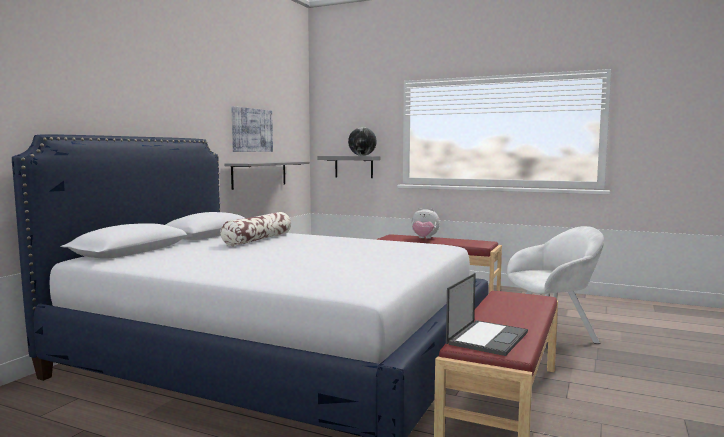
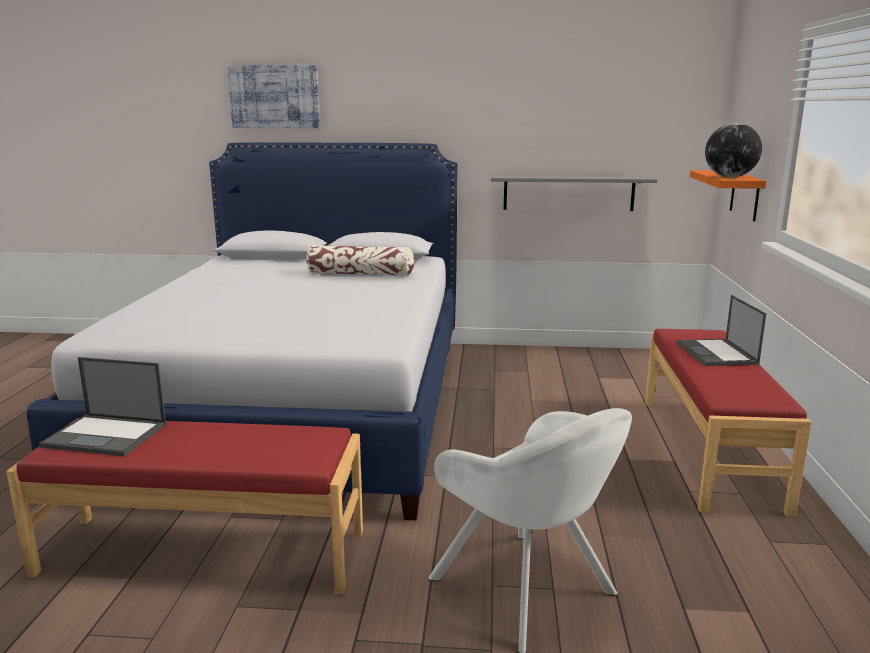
camera: 70 degrees right, 10 degrees up
picture [231,106,273,152] -> picture moved to [227,65,320,128]
grey shelf [318,156,381,178] -> orange shelf [690,170,766,221]
plush toy [411,208,440,239] -> laptop [676,295,766,366]

